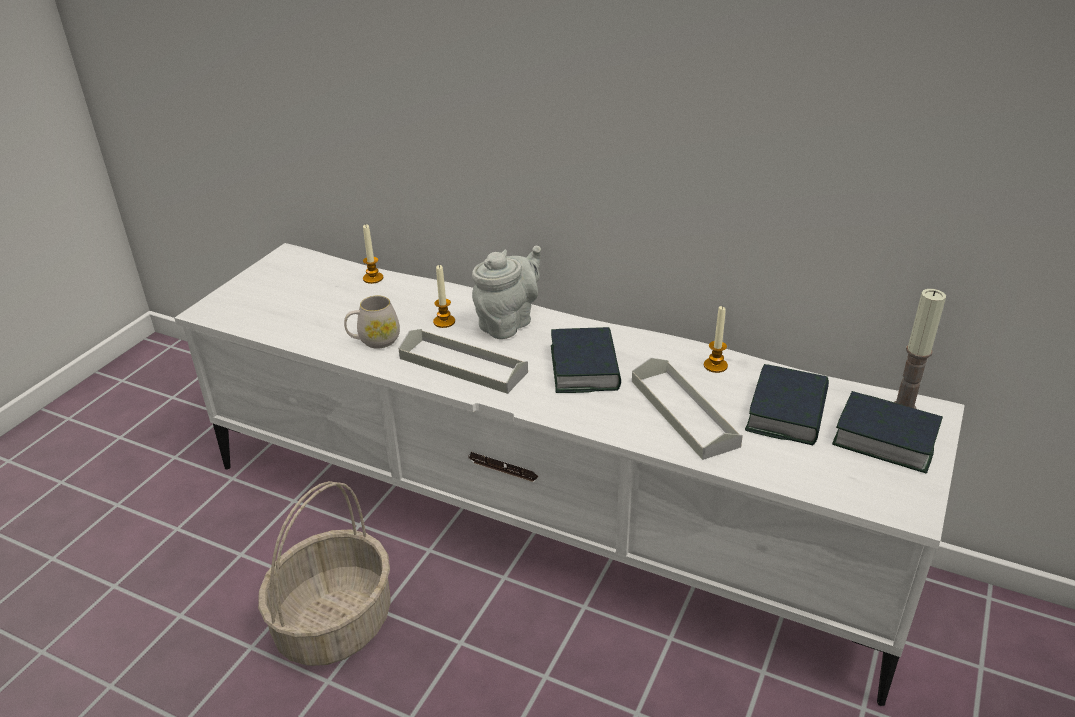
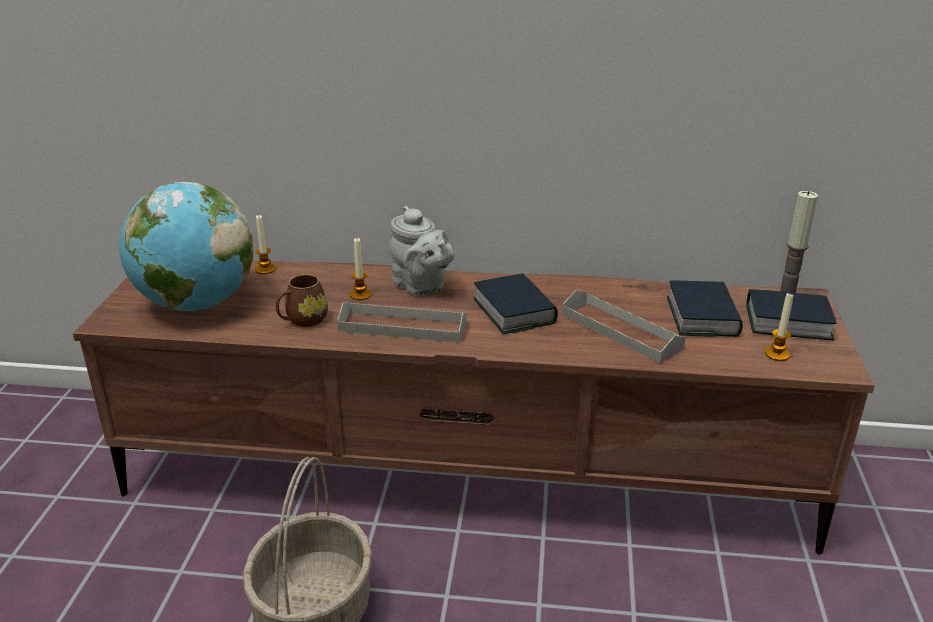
camera: 20 degrees left, 5 degrees down
white tv stand [174,243,965,706] -> brown tv stand [73,260,875,555]
white mug [344,295,400,348] -> brown mug [276,274,328,327]
grey teapot [472,246,541,339] -> grey teapot turned 120 degrees clockwise [389,206,454,296]
candle [704,306,728,373] -> candle moved to [765,292,793,361]
none -> globe [119,182,253,311]

